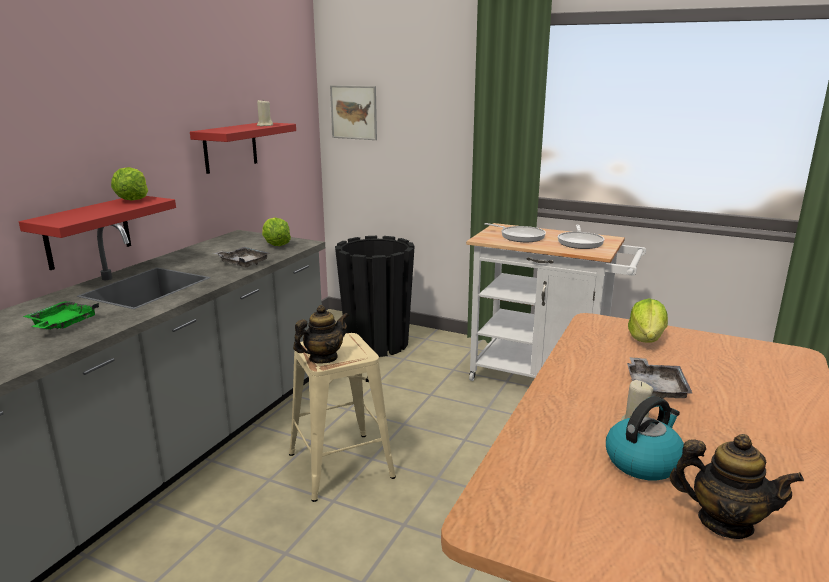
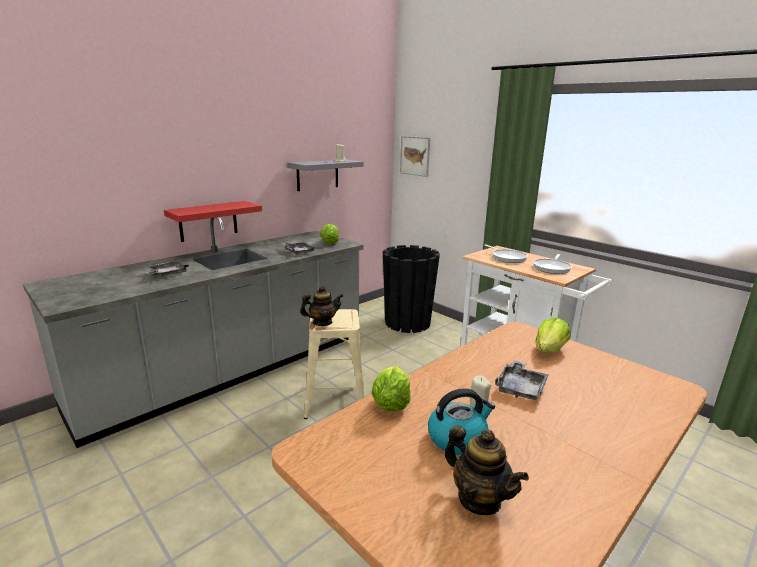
camera: 20 degrees right, 0 degrees up
green tray [23,301,99,329] -> grey tray [145,261,189,277]
lettuce [111,167,148,200] -> lettuce moved to [371,366,411,411]
red shelf [190,123,296,174] -> grey shelf [287,159,364,191]

